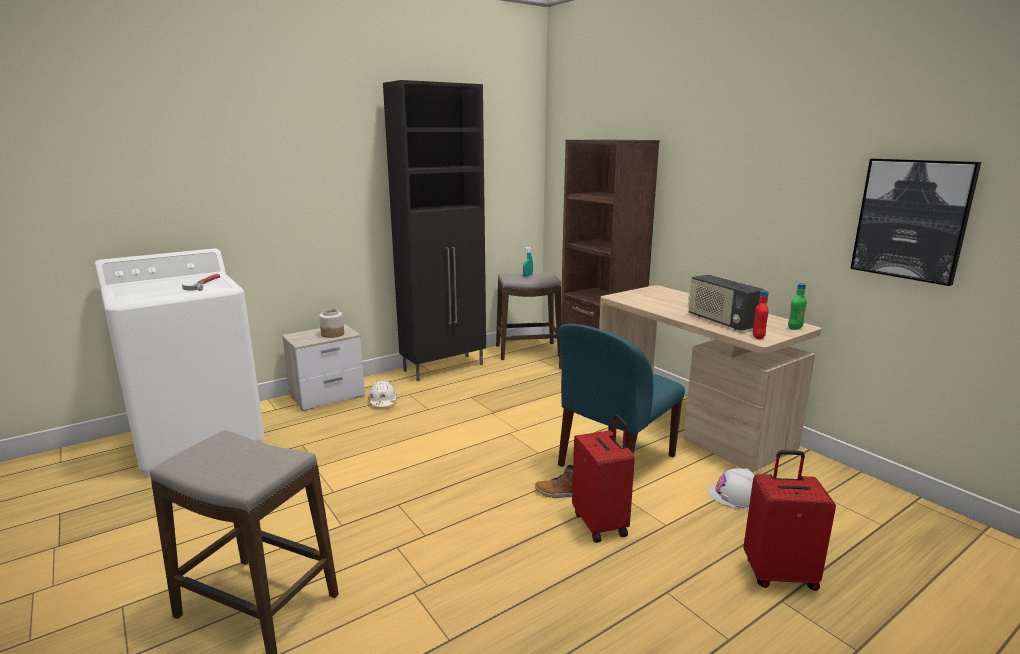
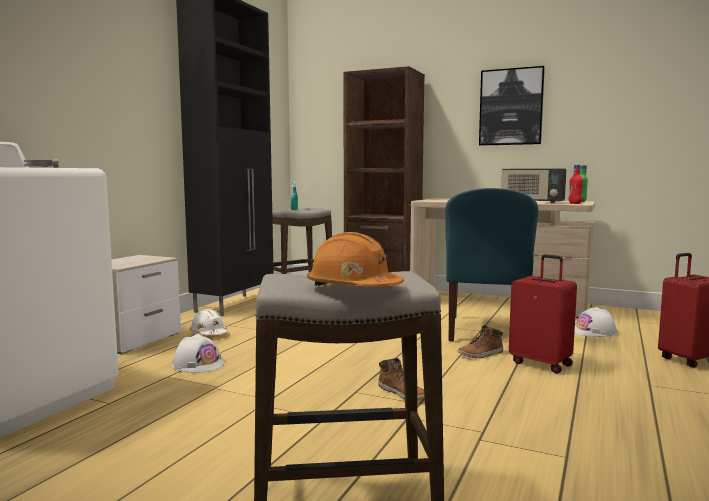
camera: 30 degrees left, 10 degrees down
jar [319,309,344,338] -> none
picture [850,159,981,286] -> picture moved to [479,66,545,146]
none -> white hard hat [172,334,224,373]
none -> orange hard hat [307,232,404,287]
none -> boot [378,358,425,400]

